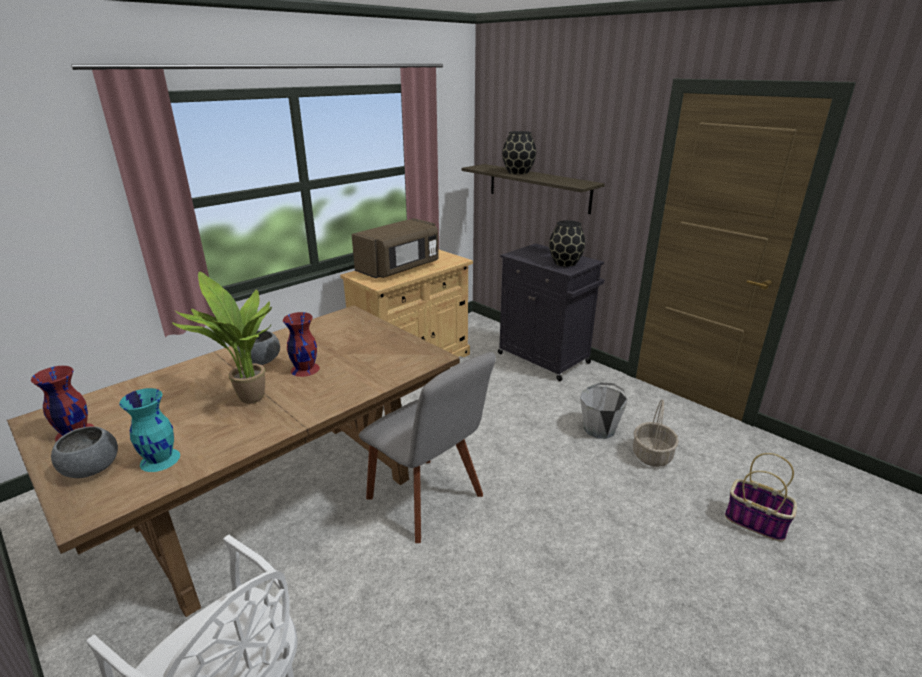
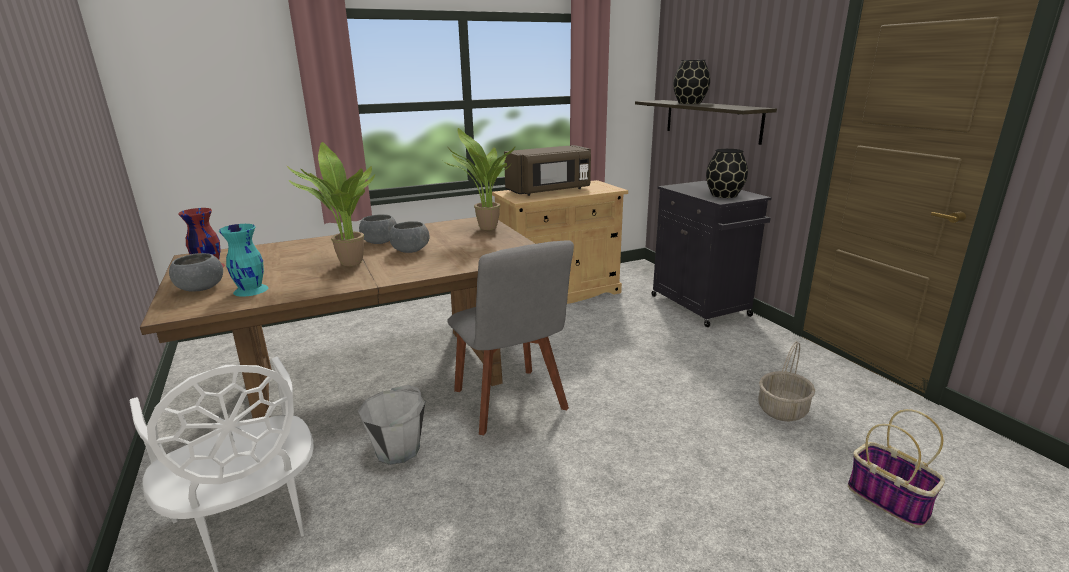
camera: 20 degrees right, 5 degrees down
red vase [283,312,320,377] -> grey bowl [389,221,429,253]
grey bucket [580,383,627,439] -> grey bucket moved to [358,385,425,465]
none -> potted plant [443,128,515,230]

